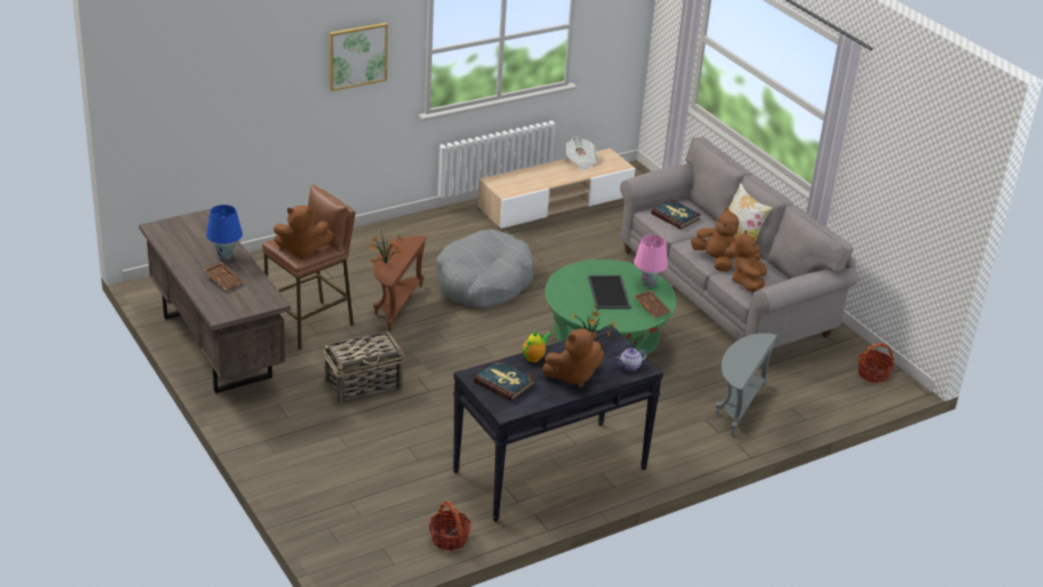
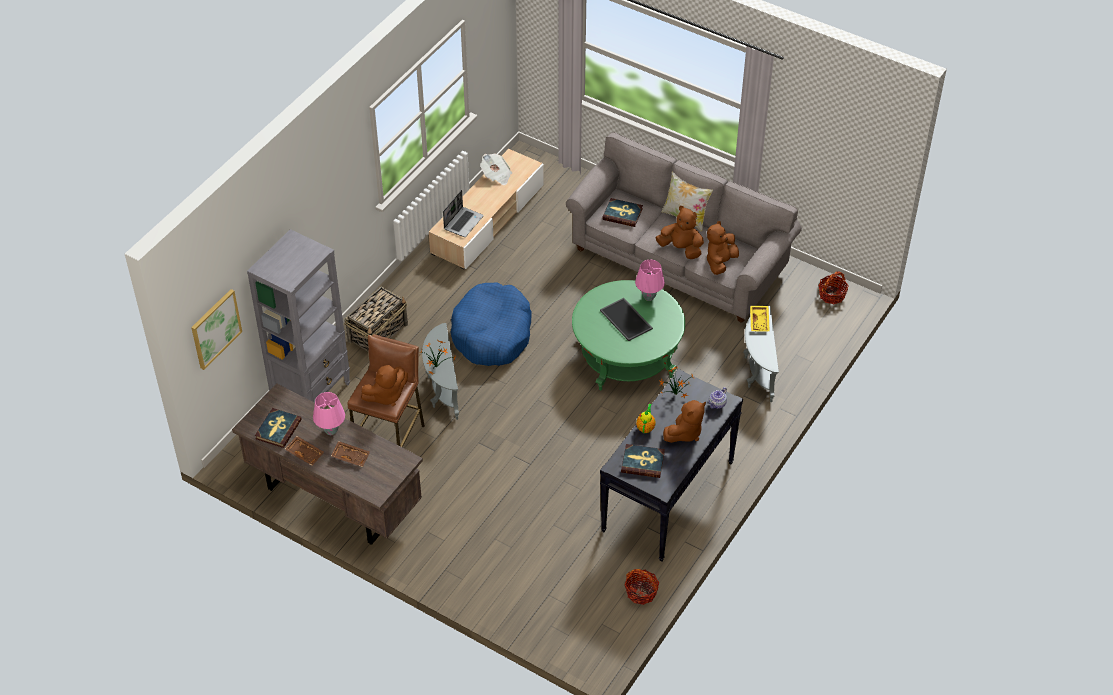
camera: 25 degrees left, 15 degrees up
blue table lamp [206,205,242,260] -> pink table lamp [313,392,345,435]
basket [324,331,405,404] -> basket moved to [344,286,408,352]
picture [329,23,388,91] -> picture moved to [191,289,242,370]
brown side table [373,236,427,332] -> grey side table [422,323,459,420]
grey dog bed [436,229,533,308] -> blue dog bed [451,283,532,366]
brown tray [634,290,671,318] -> brown tray moved to [285,436,324,466]
brown plush toy [732,230,767,292] -> brown plush toy turned 45 degrees clockwise [707,221,739,275]
none -> grey bookcase [247,229,350,403]
none -> book [255,408,302,448]
none -> laptop [443,190,484,237]
none -> yellow tray [750,306,770,332]

